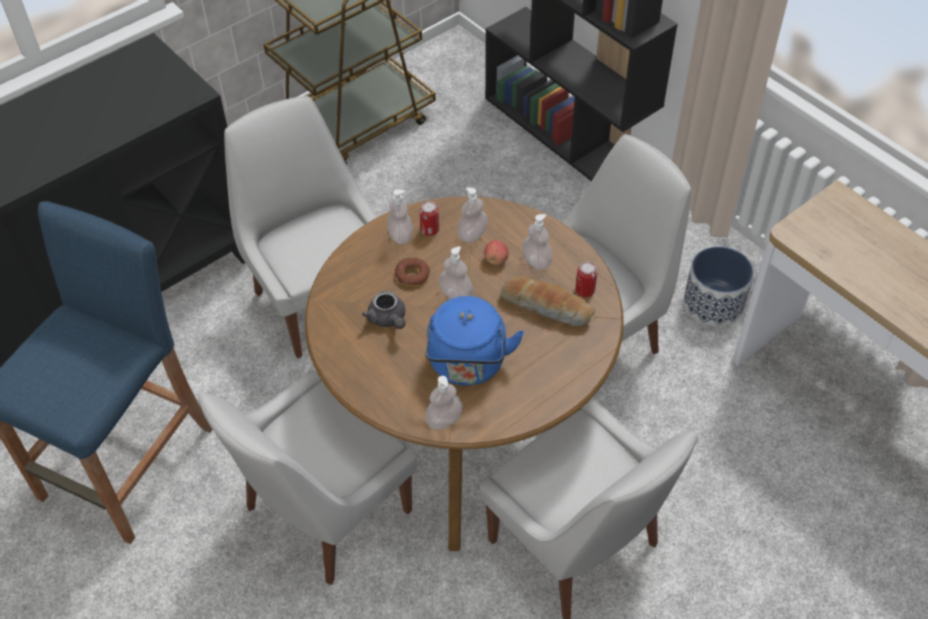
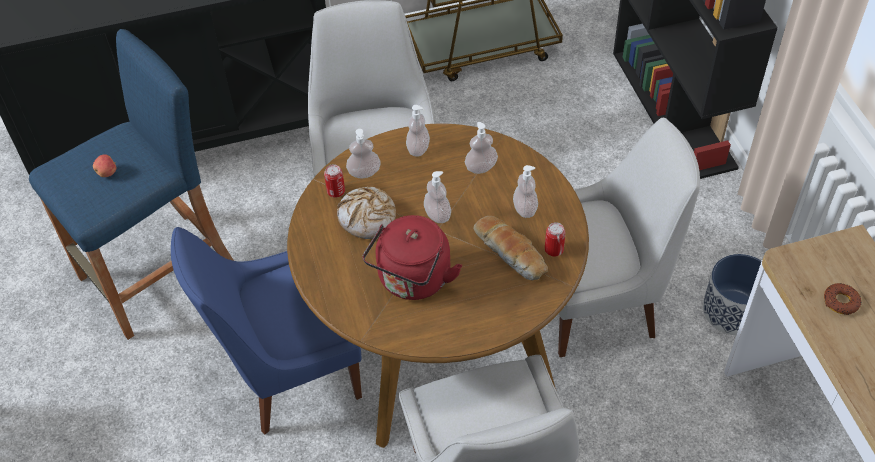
camera: 25 degrees right, 0 degrees up
white chair [198,370,417,585] -> blue chair [171,227,362,435]
grey teapot [362,291,405,329] -> bread [337,186,396,239]
donut [395,258,430,286] -> donut moved to [824,283,862,315]
can [420,201,439,236] -> can moved to [324,164,345,198]
blue kettle [425,296,524,386] -> red kettle [363,215,462,300]
soap dispenser [425,376,463,429] -> soap dispenser moved to [346,129,381,178]
apple [484,240,509,265] -> apple moved to [93,154,116,177]

